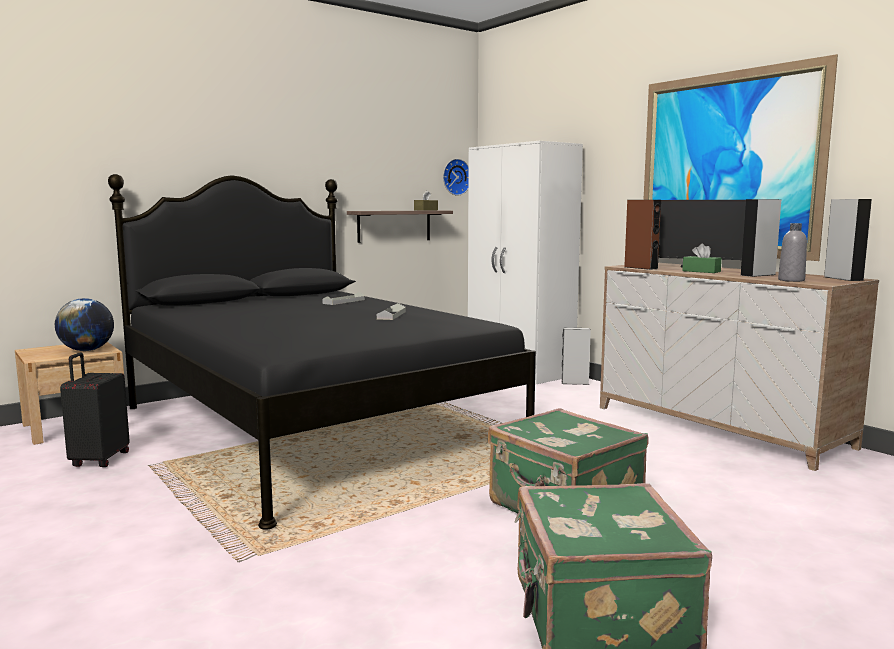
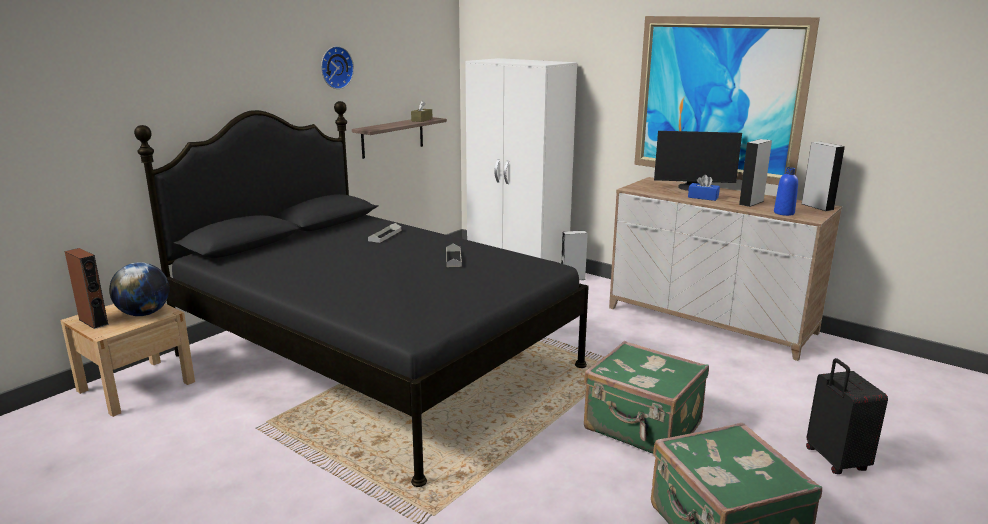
camera: 15 degrees left, 10 degrees up
black suitcase [60,352,130,467] -> black suitcase moved to [806,358,888,474]
wall clock [443,159,469,196] -> wall clock moved to [321,46,354,89]
brown speaker [624,200,661,270] -> brown speaker moved to [65,248,109,329]
green tissue box [682,244,722,273] -> blue tissue box [688,175,720,201]
grey bottle [778,223,807,282] -> blue bottle [774,167,798,216]

